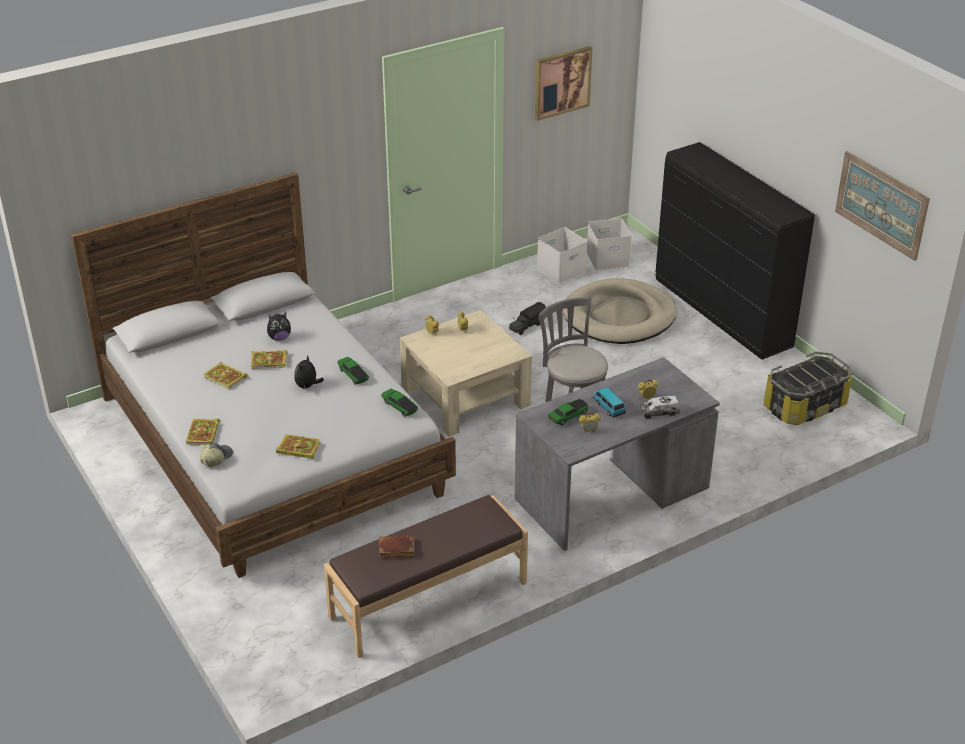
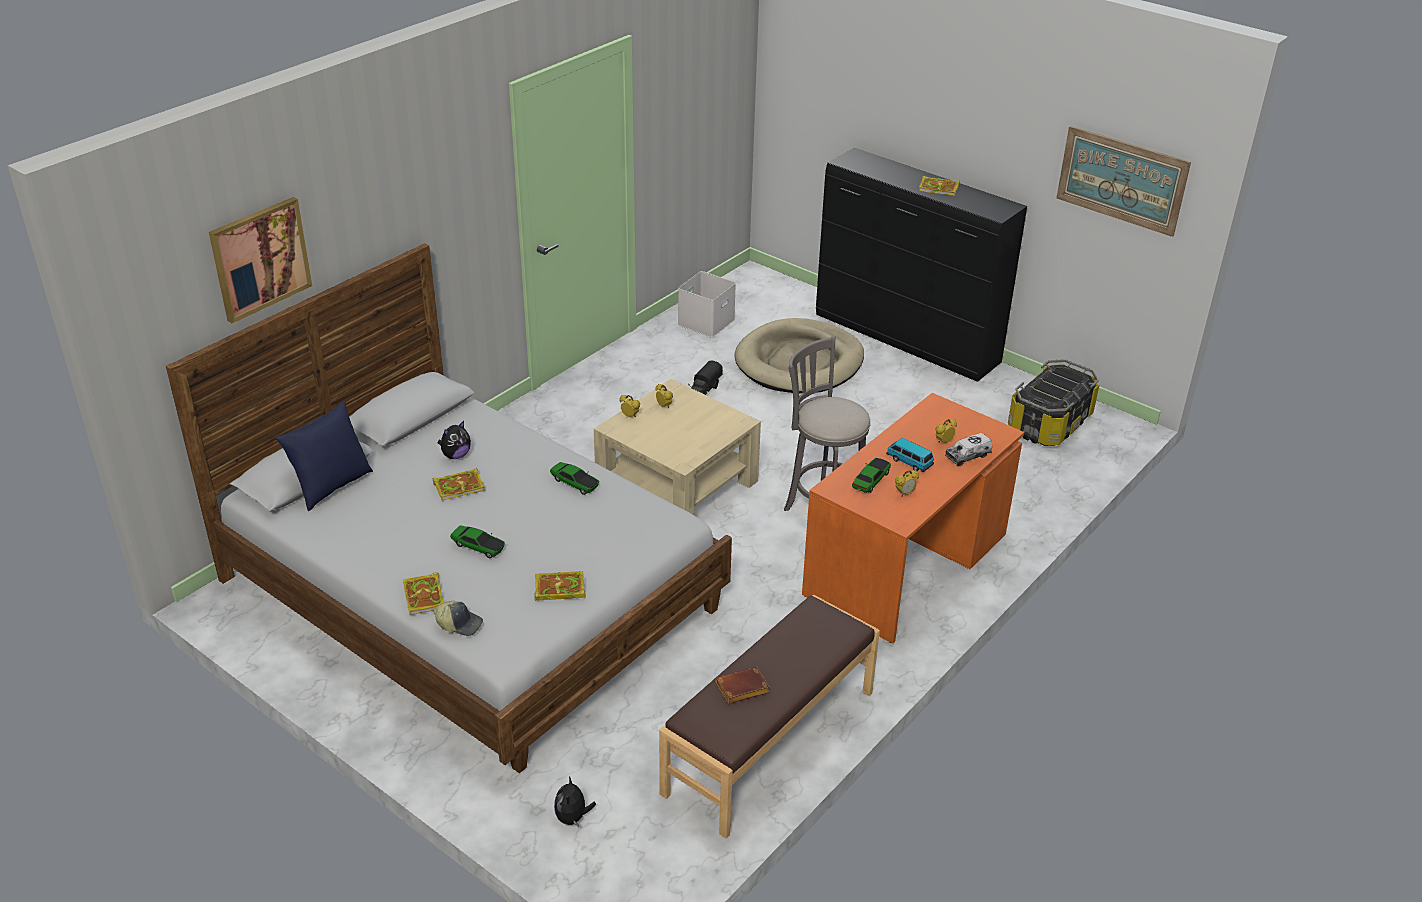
camera: 20 degrees left, 0 degrees up
cap [200,443,233,467] -> cap turned 90 degrees clockwise [434,601,483,636]
book [204,362,247,389] -> book moved to [919,176,960,196]
plush toy [294,355,324,389] -> plush toy moved to [554,776,596,827]
toy car [381,389,418,417] -> toy car moved to [450,525,505,558]
grey desk [515,357,720,551] -> orange desk [802,393,1024,644]
picture [535,46,592,121] -> picture moved to [209,197,312,323]
white storage box [587,218,632,271] -> none
none -> blue pillow [276,401,373,511]

